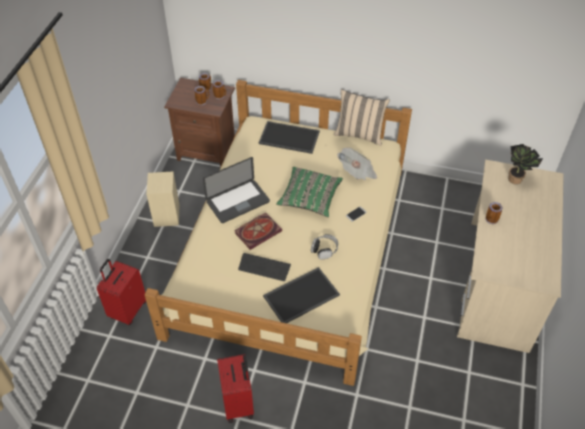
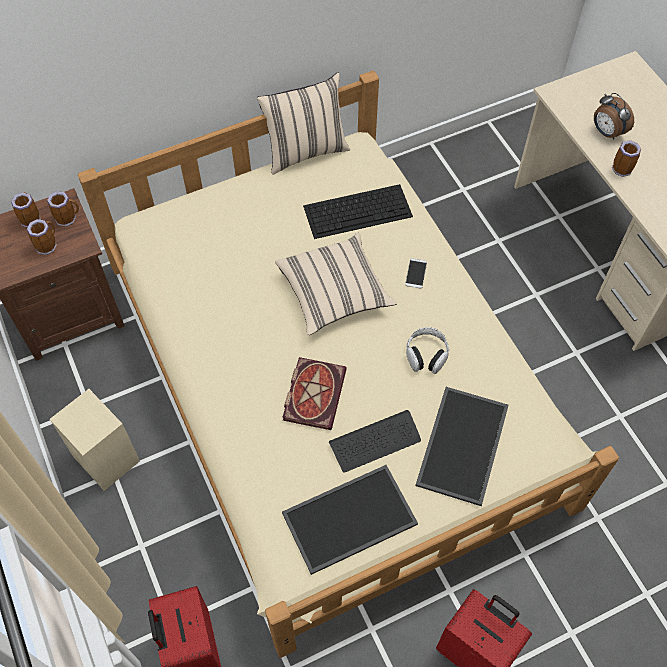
camera: 40 degrees left, 10 degrees up
laptop [203,157,270,223] -> none
tray [259,121,320,154] -> tray moved to [282,465,418,575]
green pillow [276,167,343,217] -> beige pillow [275,233,397,335]
newspaper [337,148,378,180] -> keyboard [303,184,413,239]
potted plant [508,144,543,184] -> none
none -> alarm clock [594,93,634,140]

